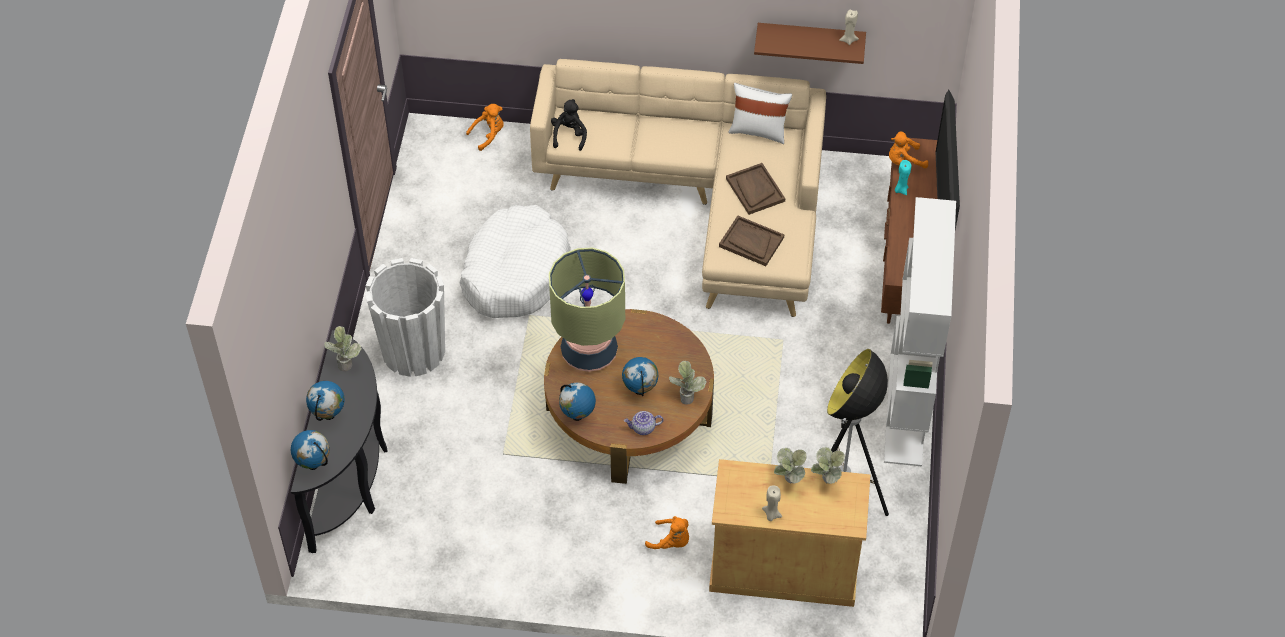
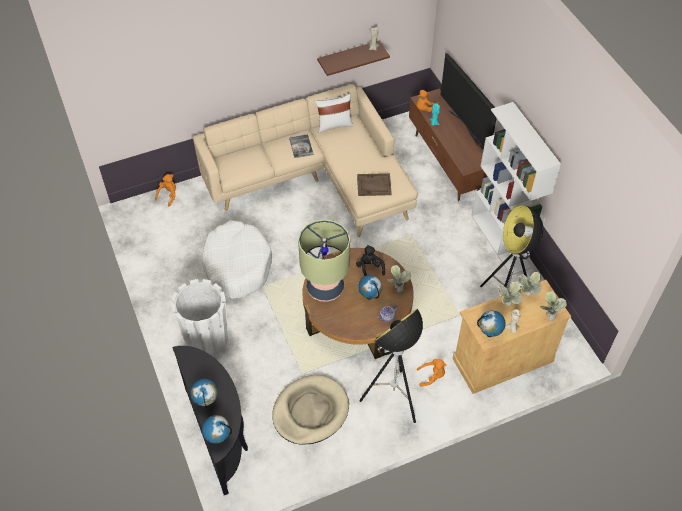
camera: 30 degrees left, 0 degrees up
potted plant [324,326,362,371] -> potted plant moved to [540,291,567,321]
black plush toy [551,99,587,151] -> black plush toy moved to [356,245,385,276]
globe [559,382,596,421] -> globe moved to [477,310,506,337]
brown tray [726,163,785,215] -> none
none -> beige dog bed [272,375,349,445]
none -> book [289,135,314,158]
none -> floor lamp [359,309,423,423]

